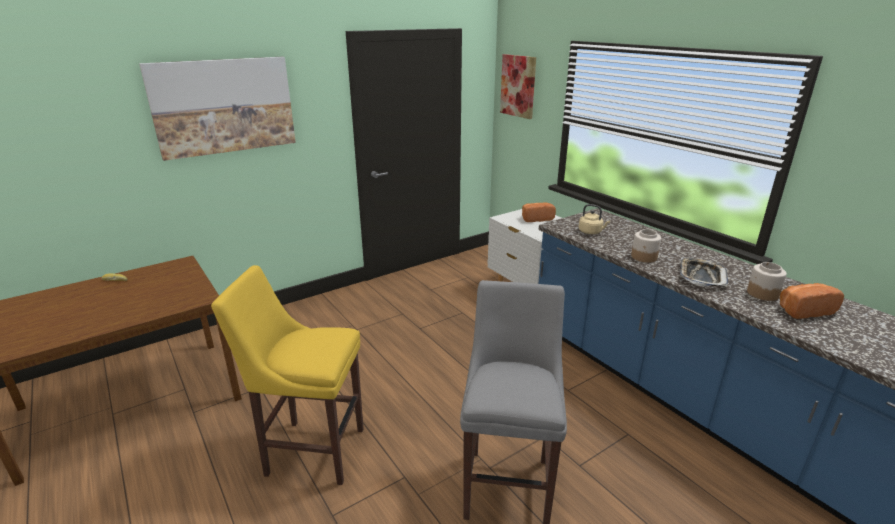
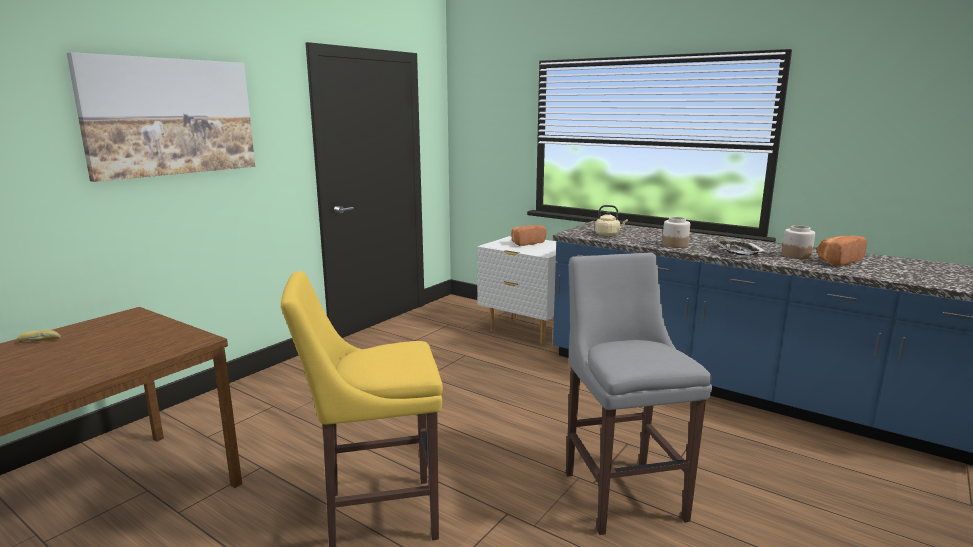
camera: 20 degrees left, 10 degrees down
picture [500,54,536,119] -> none

